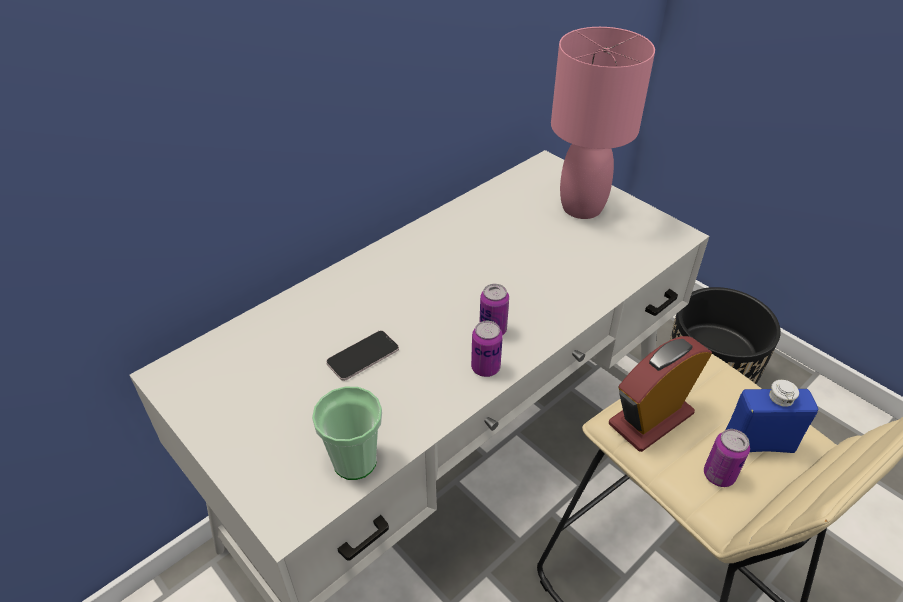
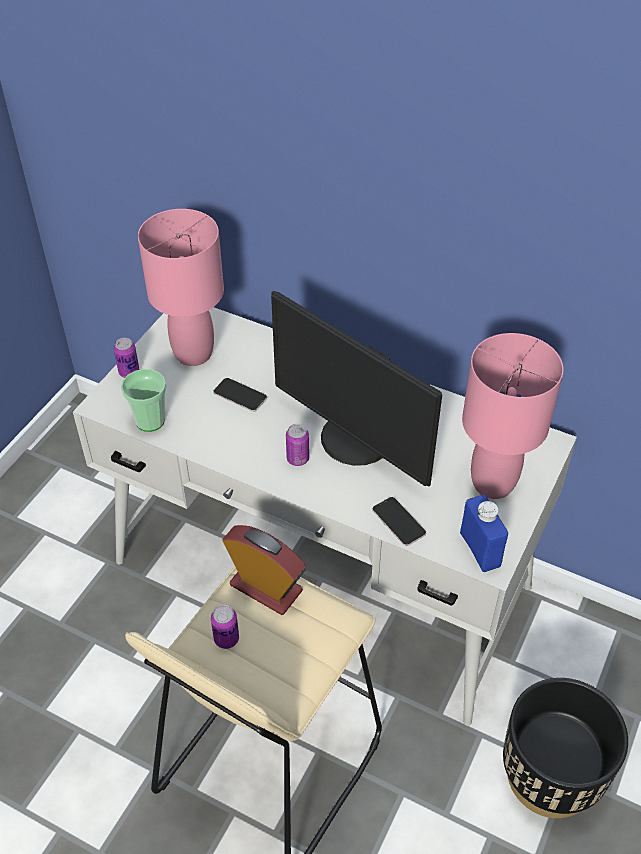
camera: 70 degrees right, 5 degrees up
can [471,321,503,377] -> can moved to [114,338,139,378]
blue bottle [725,380,819,453] -> blue bottle moved to [460,495,508,572]
none -> pink table lamp [138,209,224,366]
none -> monitor [271,291,442,487]
none -> phone [372,497,426,546]

